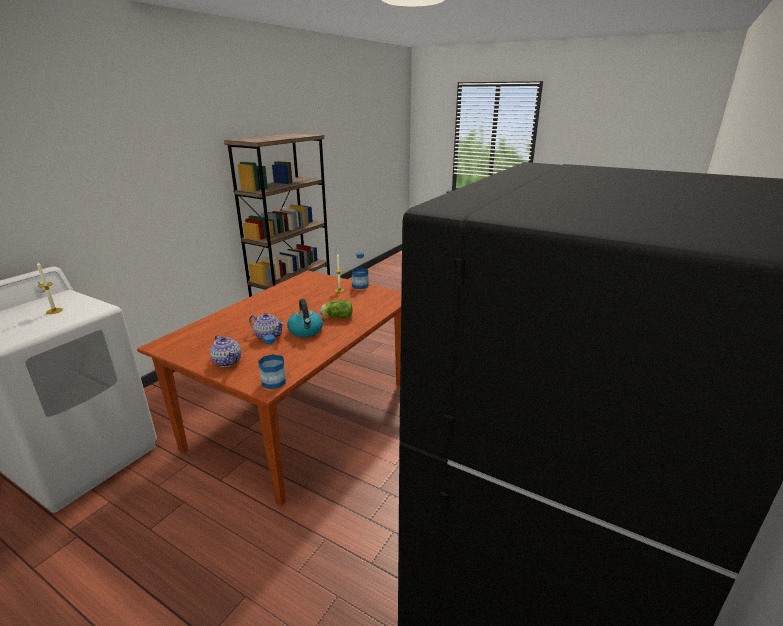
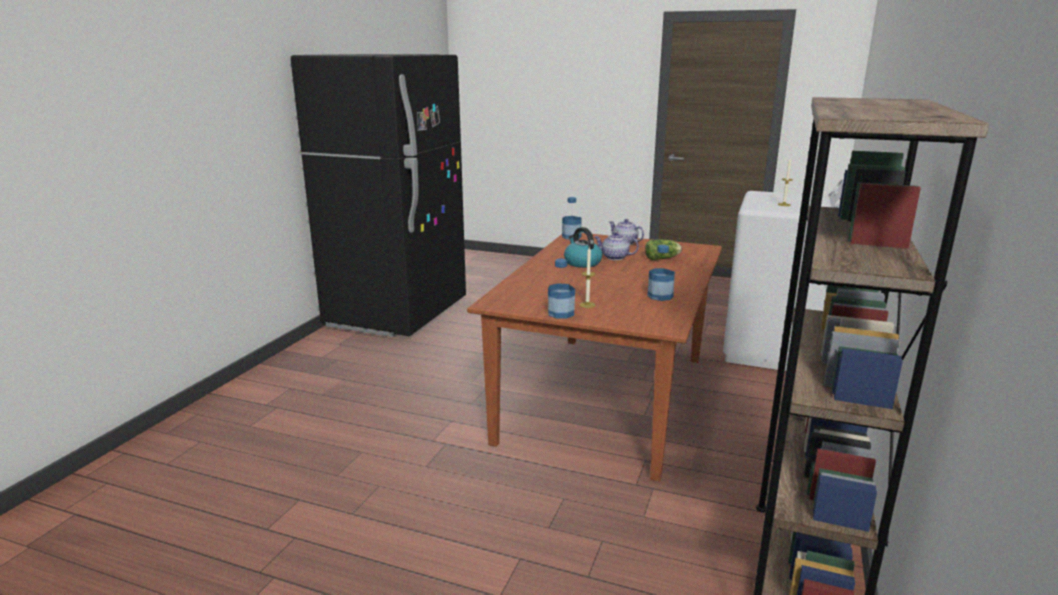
camera: 170 degrees right, 5 degrees down
lettuce [320,300,353,318] -> lettuce moved to [645,239,682,260]
none -> bottle [647,245,675,301]

